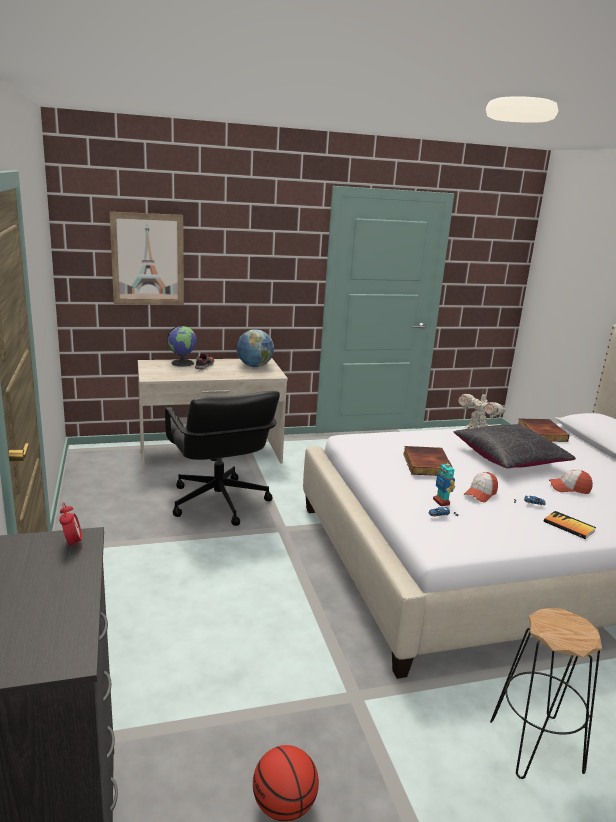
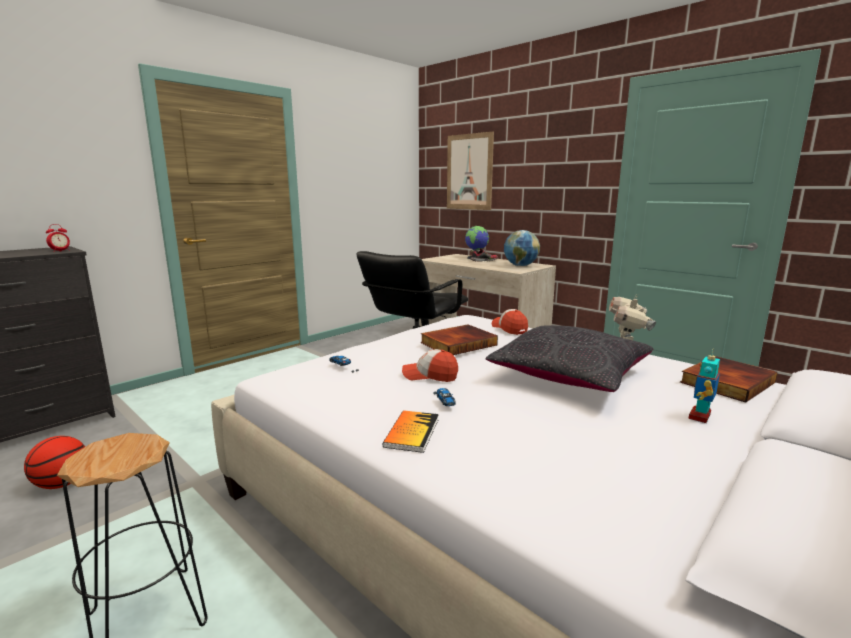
camera: 60 degrees right, 5 degrees down
toy robot [433,461,455,506] -> toy robot moved to [688,349,720,423]
cap [549,470,593,494] -> cap moved to [492,309,528,335]

